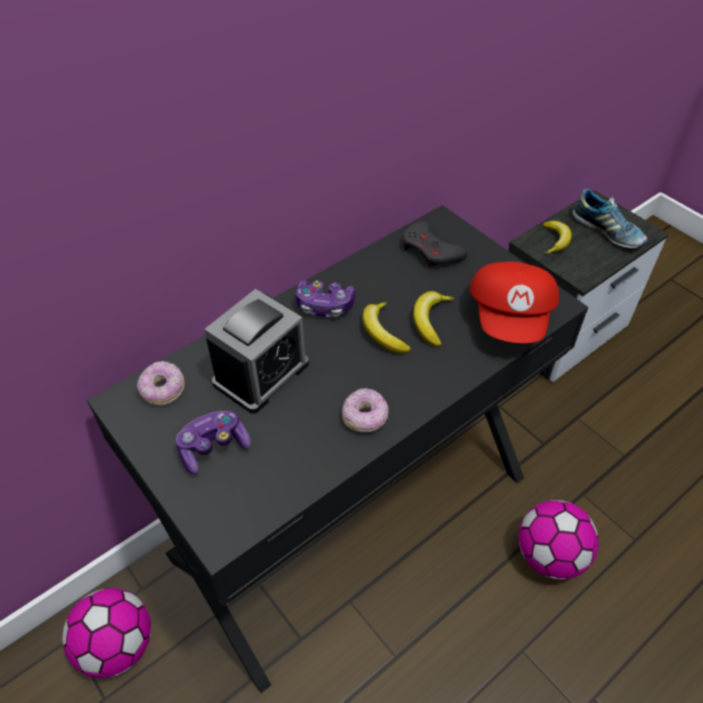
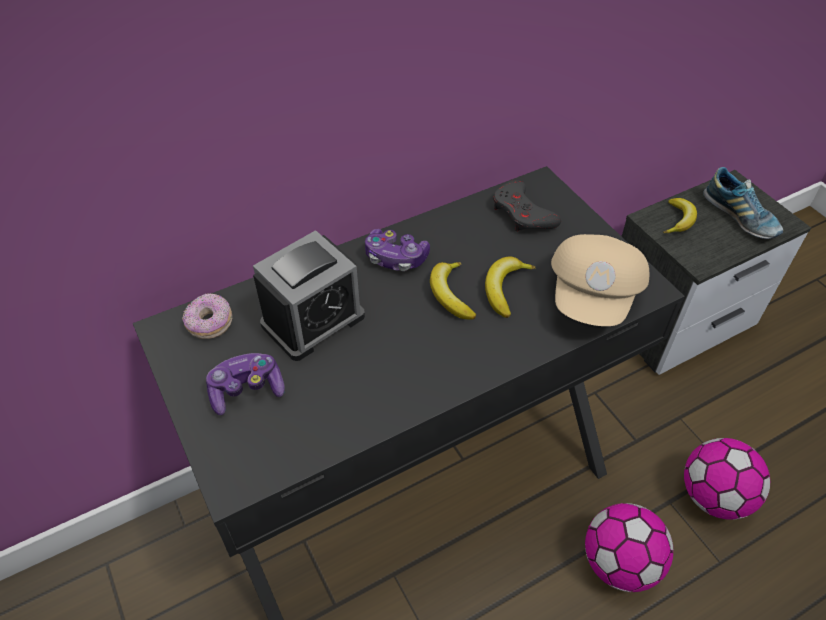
camera: 10 degrees right, 0 degrees up
football [62,588,151,678] -> football moved to [684,438,770,520]
donut [342,388,389,432] -> none
red cap [470,262,559,343] -> beige cap [551,234,650,326]

